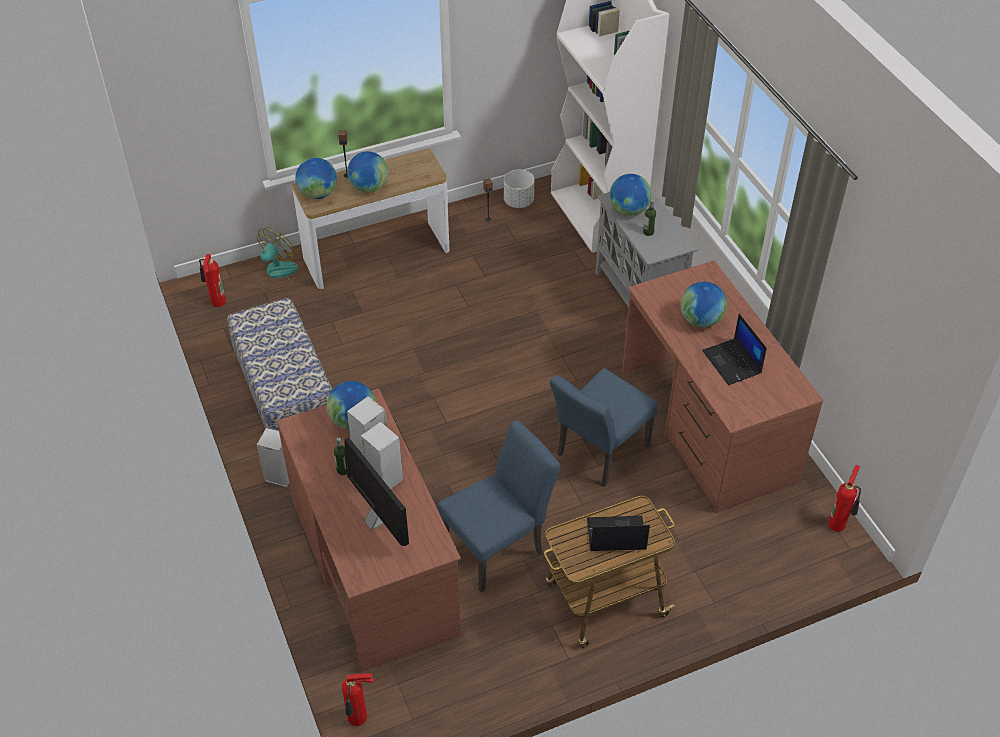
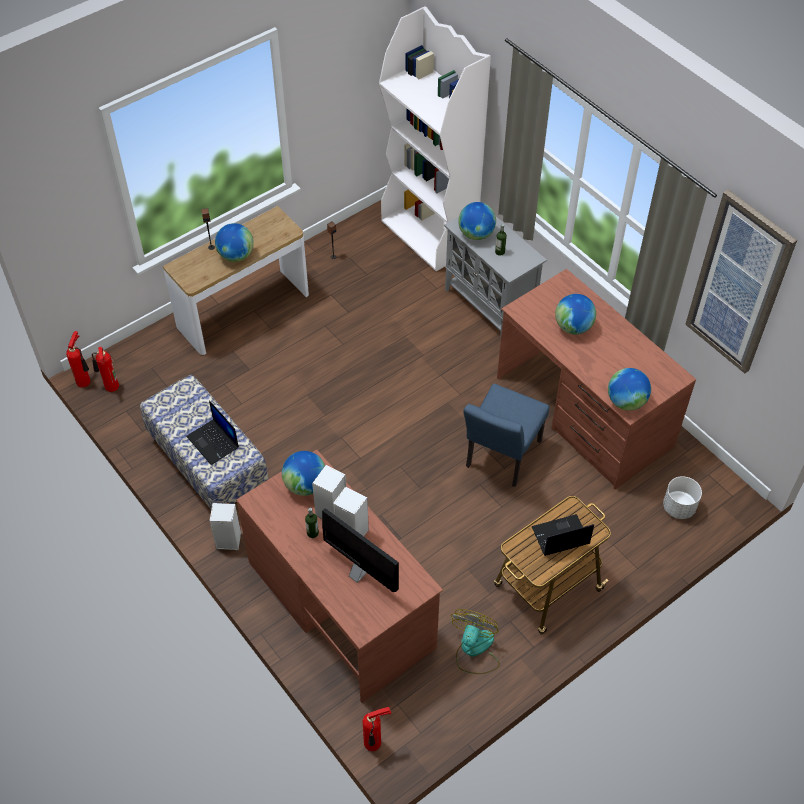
camera: 15 degrees left, 5 degrees up
fan [256,227,298,291] -> fan moved to [451,609,500,674]
globe [295,158,337,199] -> globe moved to [608,368,651,411]
blue chair [438,420,561,593] -> none
white planter [504,170,535,208] -> white planter moved to [663,476,702,519]
laptop [702,314,767,385] -> laptop moved to [186,400,239,465]
fire extinguisher [828,465,861,532] -> fire extinguisher moved to [66,331,90,387]
none -> picture [685,190,797,373]

